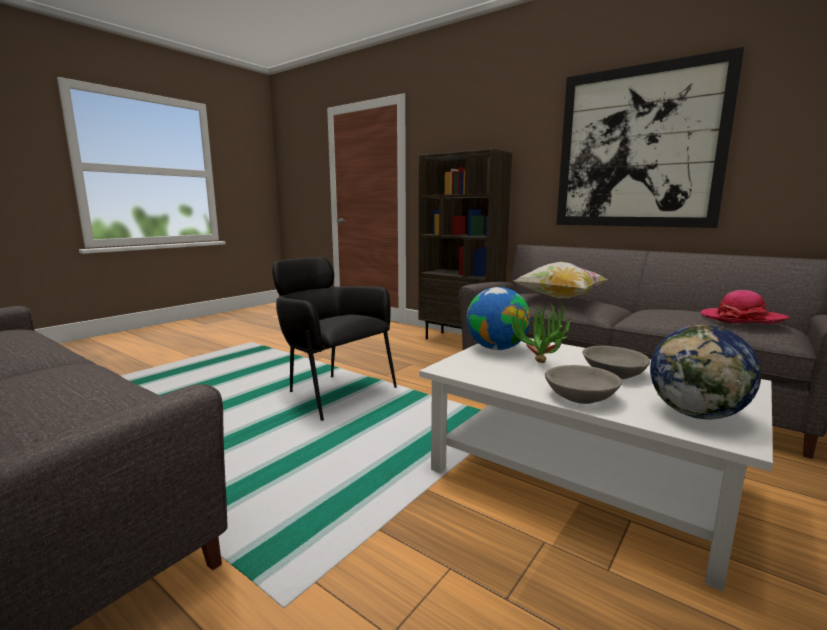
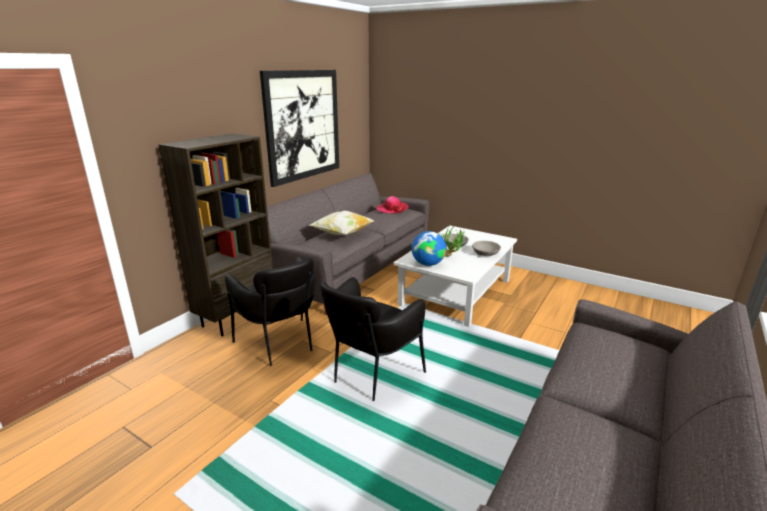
camera: 95 degrees left, 10 degrees up
globe [650,325,761,419] -> none
none -> black armchair [225,257,316,366]

